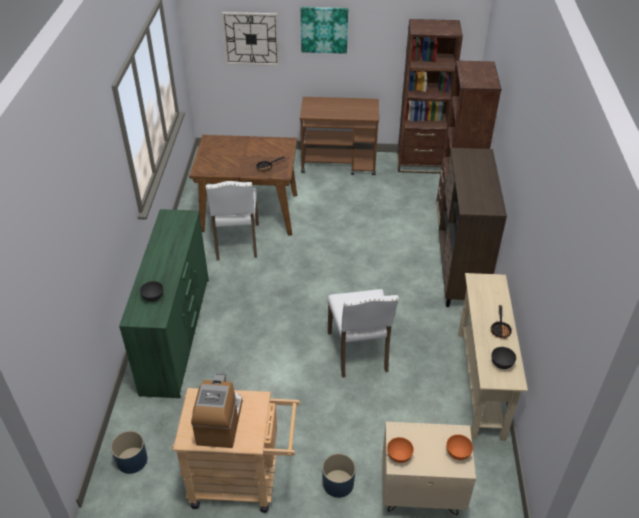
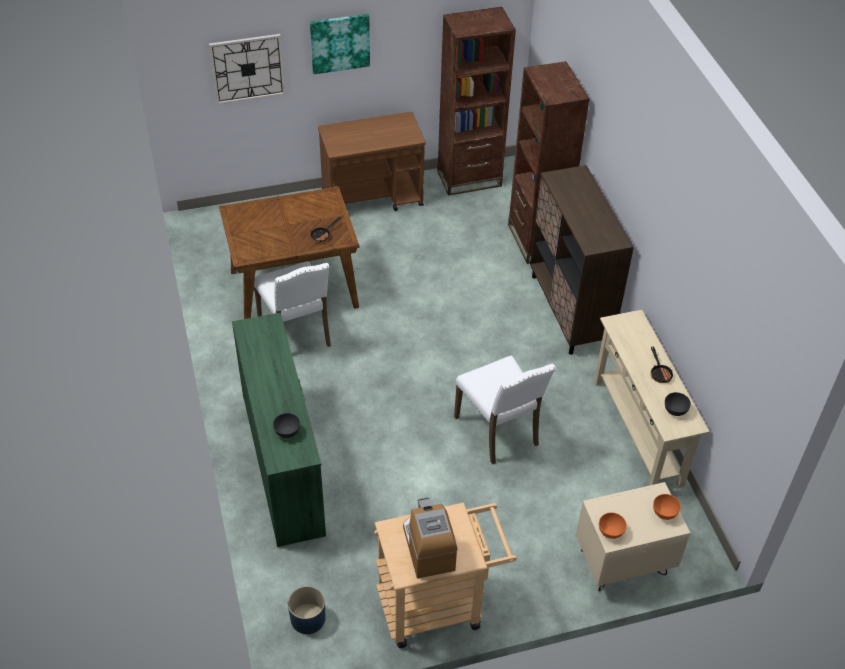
camera: 20 degrees left, 5 degrees up
blue planter [322,453,356,498] -> none

